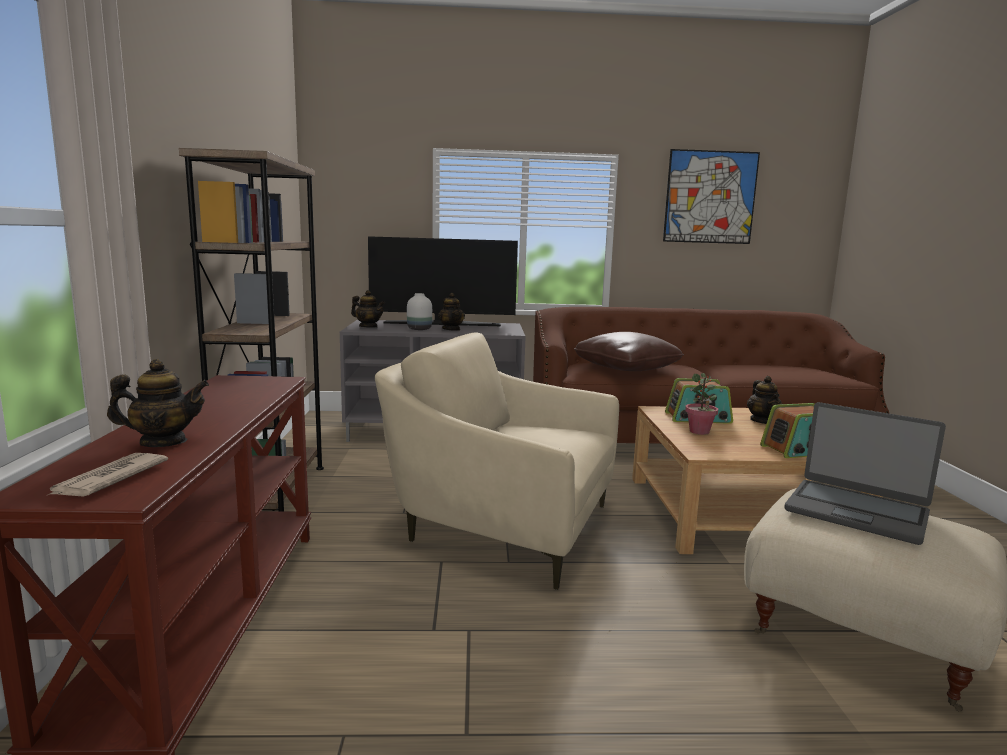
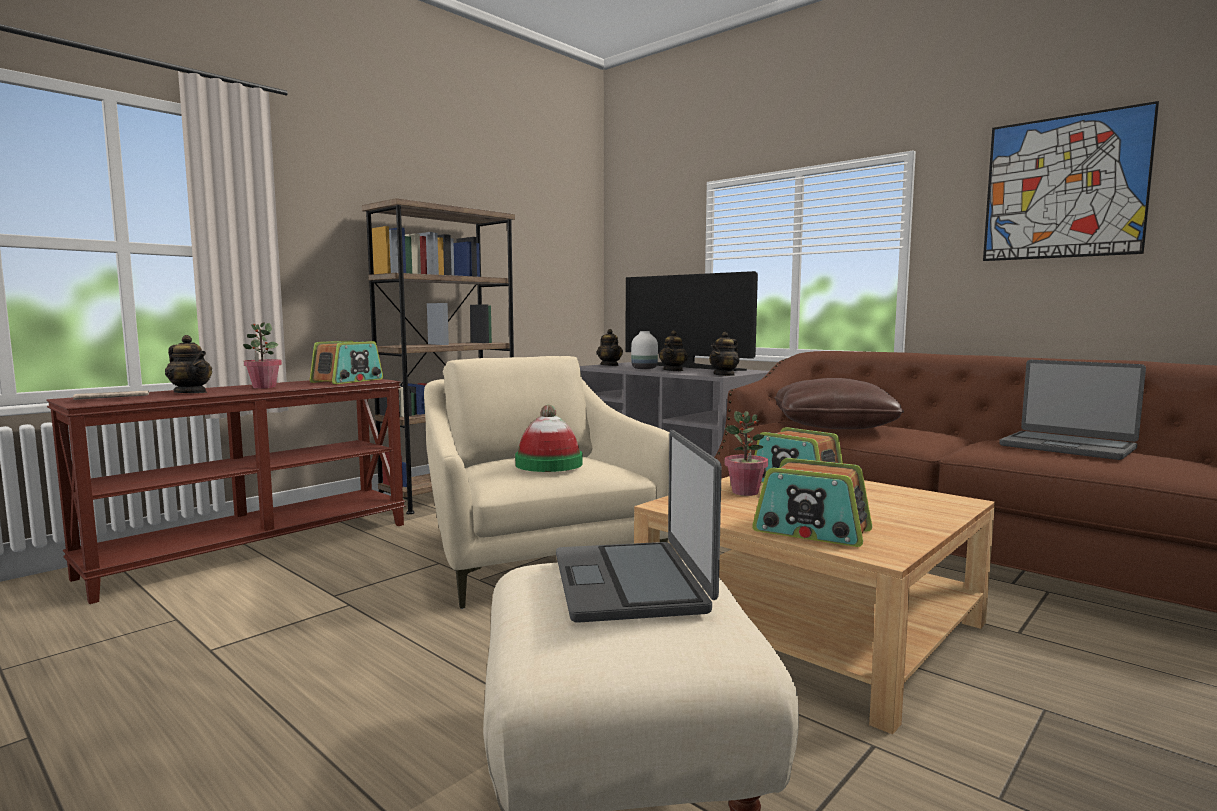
camera: 45 degrees right, 5 degrees down
teapot [747,376,783,424] -> teapot moved to [709,332,739,376]
none -> potted plant [243,322,282,389]
none -> radio [309,341,383,384]
none -> hat [515,405,583,472]
none -> laptop [999,360,1146,460]

